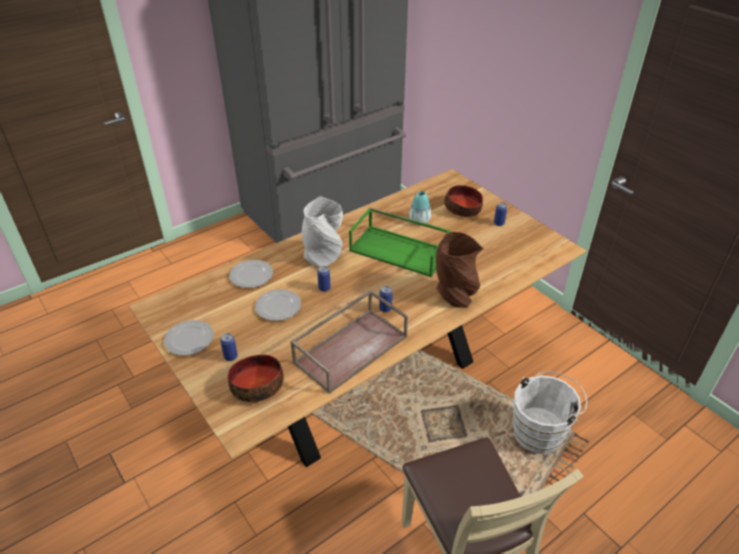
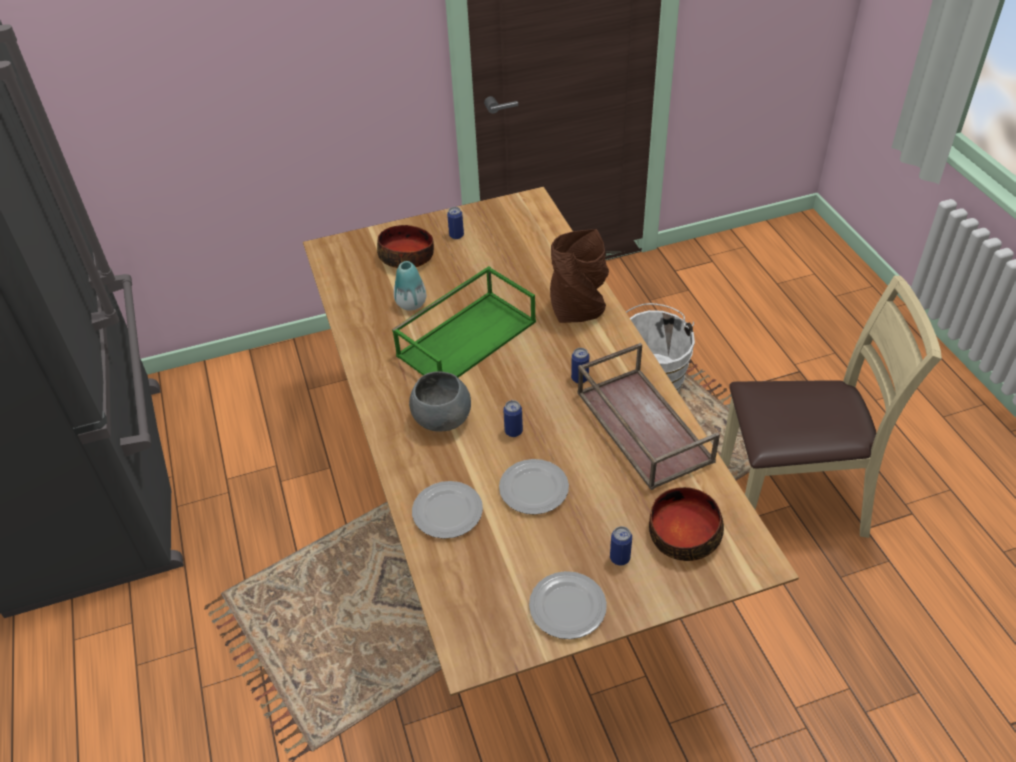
camera: 70 degrees left, 5 degrees up
grey vase [302,196,343,267] -> grey bowl [409,372,471,432]

